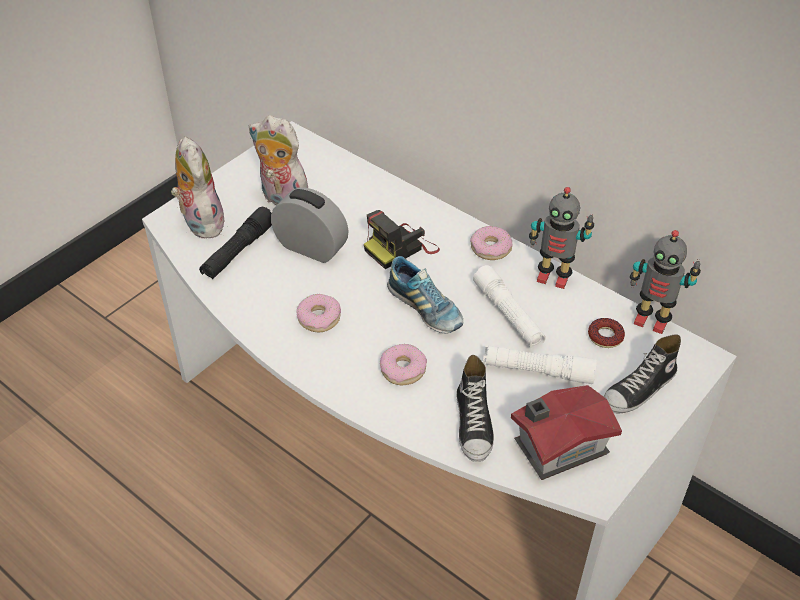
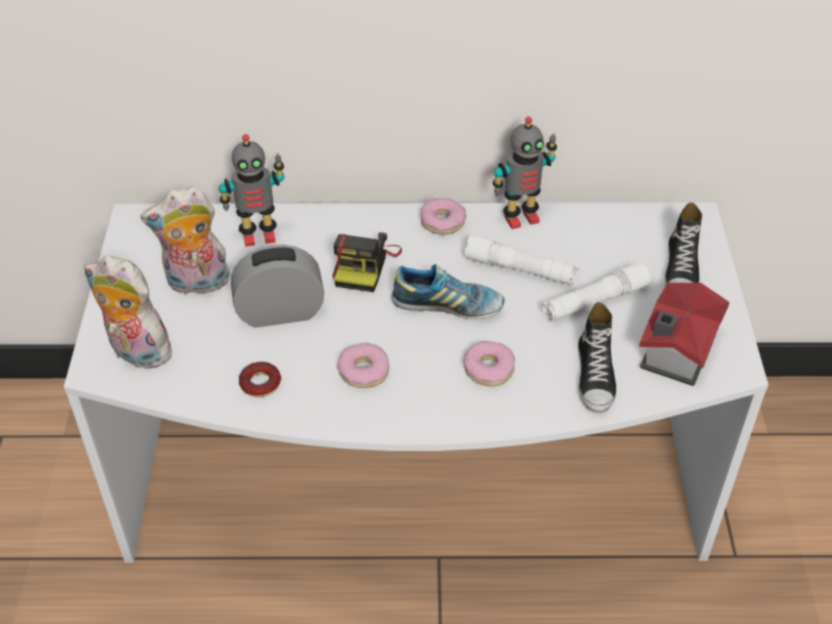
camera: 40 degrees left, 0 degrees up
black flashlight [199,207,272,279] -> none
shoe [456,355,494,462] -> shoe turned 45 degrees clockwise [578,302,616,413]
donut [588,318,625,348] -> donut moved to [239,362,281,397]
toy robot [630,230,701,334] -> toy robot moved to [219,134,285,247]

